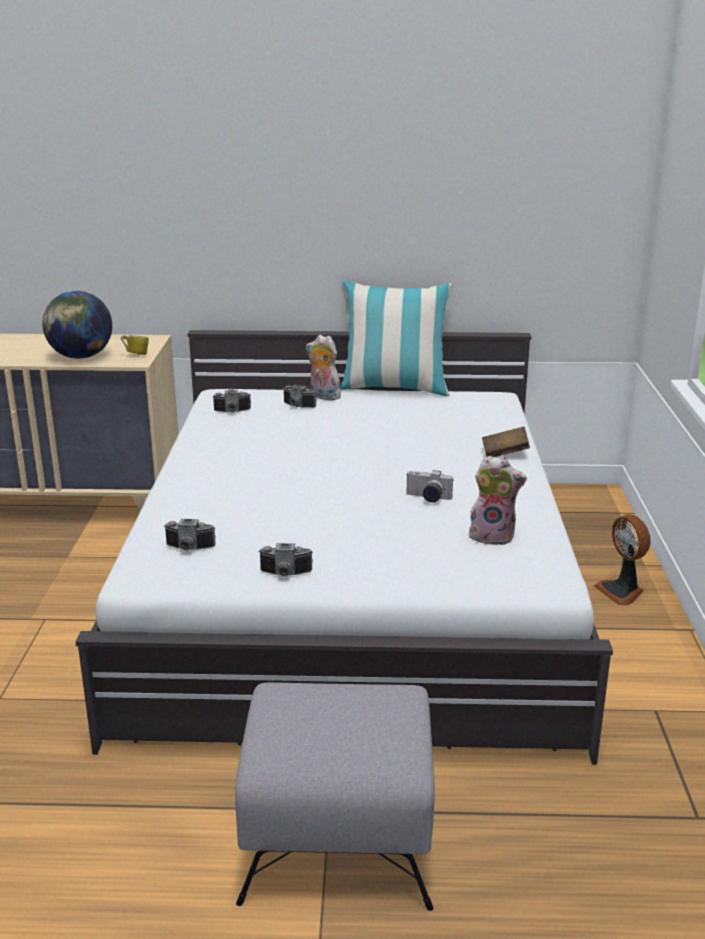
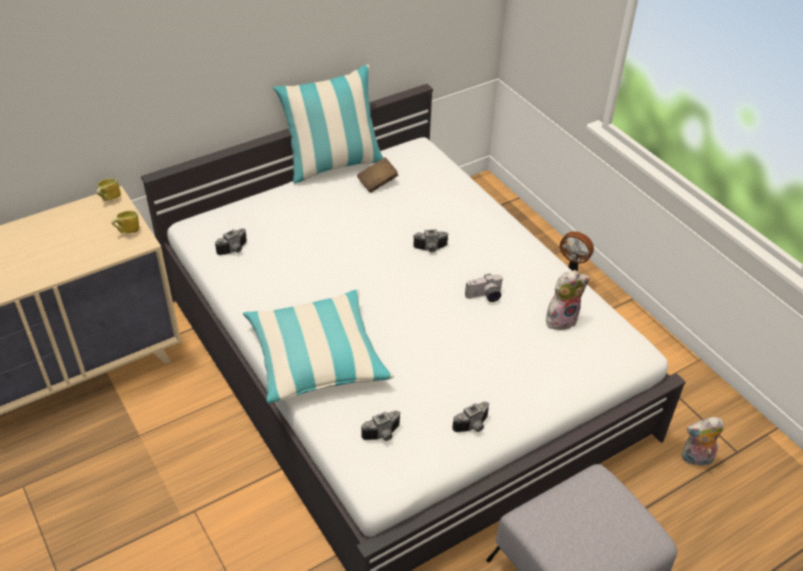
camera: 35 degrees left, 20 degrees up
globe [42,291,112,359] -> none
camera [283,384,316,408] -> camera moved to [413,229,449,252]
plush toy [306,335,341,400] -> plush toy moved to [681,417,724,466]
brown book [482,426,530,457] -> brown book moved to [357,157,398,193]
none -> mug [97,178,121,201]
none -> pillow [243,289,394,403]

